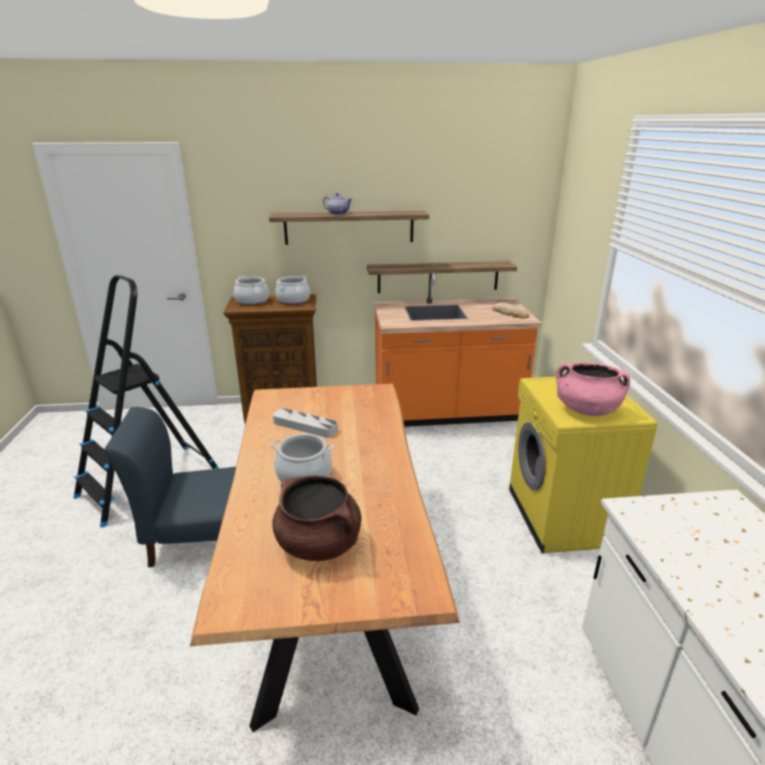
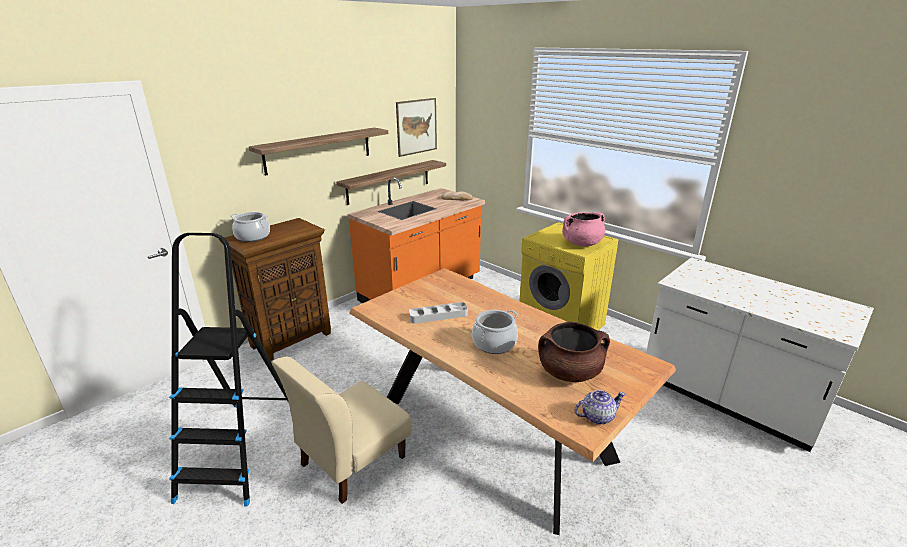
camera: 40 degrees left, 0 degrees up
blue chair [105,407,236,567] -> beige chair [272,357,412,504]
cooking pot [275,275,310,304] -> none
teapot [323,193,352,215] -> teapot moved to [575,390,625,425]
none -> picture [396,98,437,157]

